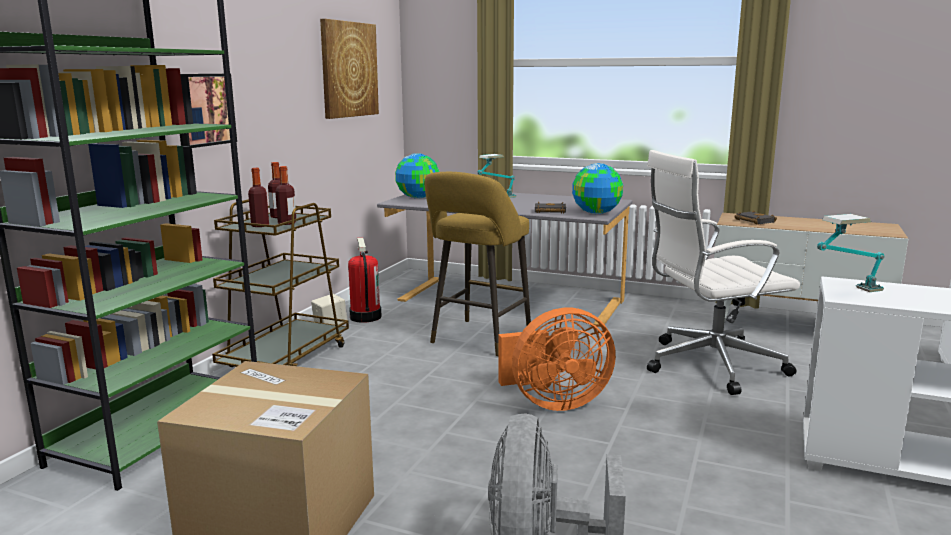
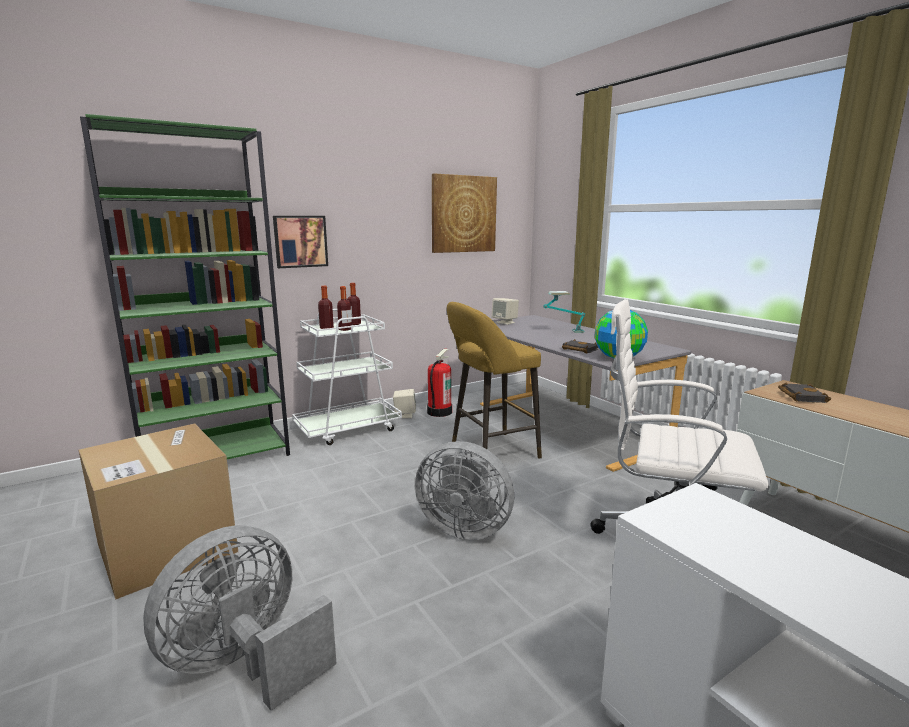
camera: 35 degrees right, 0 degrees up
brown cart [212,199,349,367] -> white cart [292,309,402,445]
globe [395,153,440,199] -> beige speaker [492,298,519,325]
orange fan [498,308,616,411] -> grey fan [415,441,514,540]
table lamp [817,214,884,292] -> none

